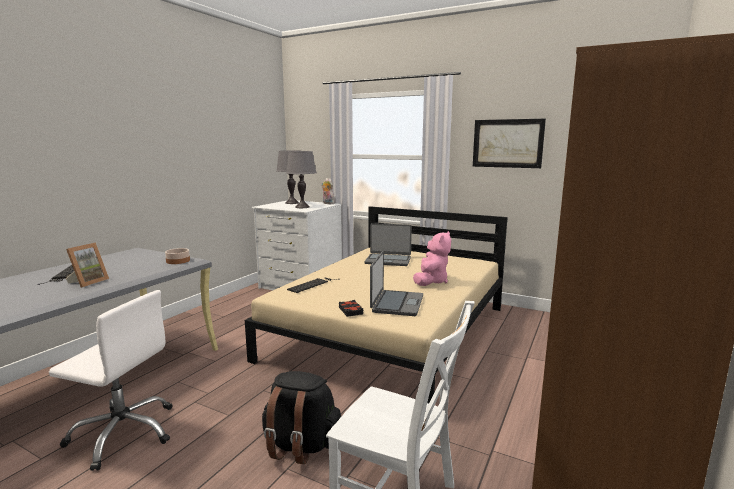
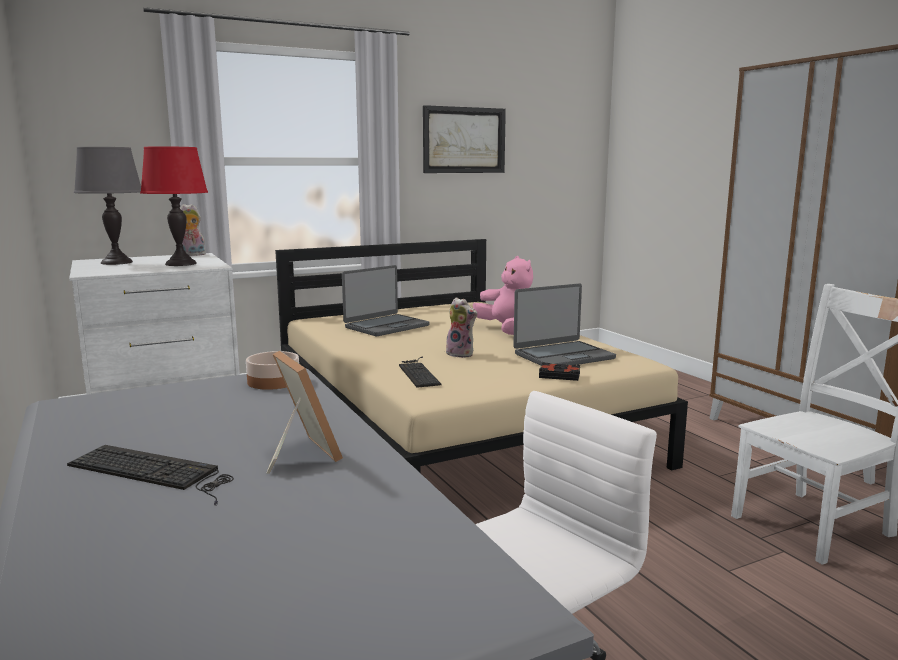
camera: 55 degrees left, 0 degrees up
black backpack [262,371,341,464] -> none
grey table lamp [286,151,317,208] -> red table lamp [140,146,208,266]
laptop [370,251,423,316] -> laptop turned 105 degrees clockwise [513,283,616,365]
none -> plush toy [446,297,477,358]

